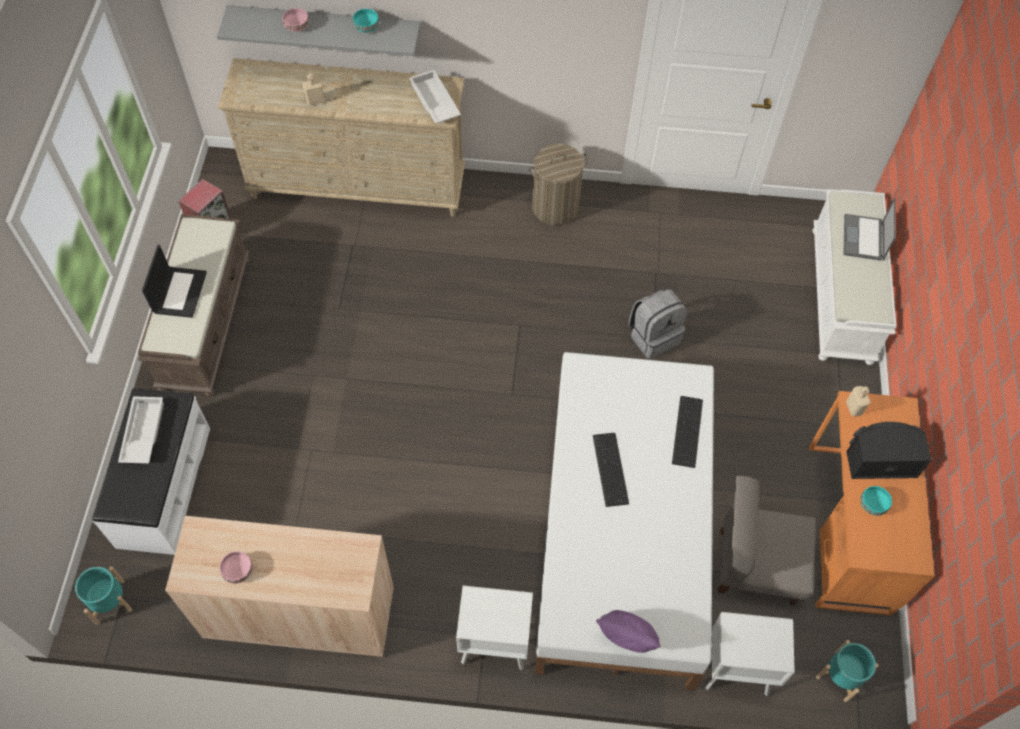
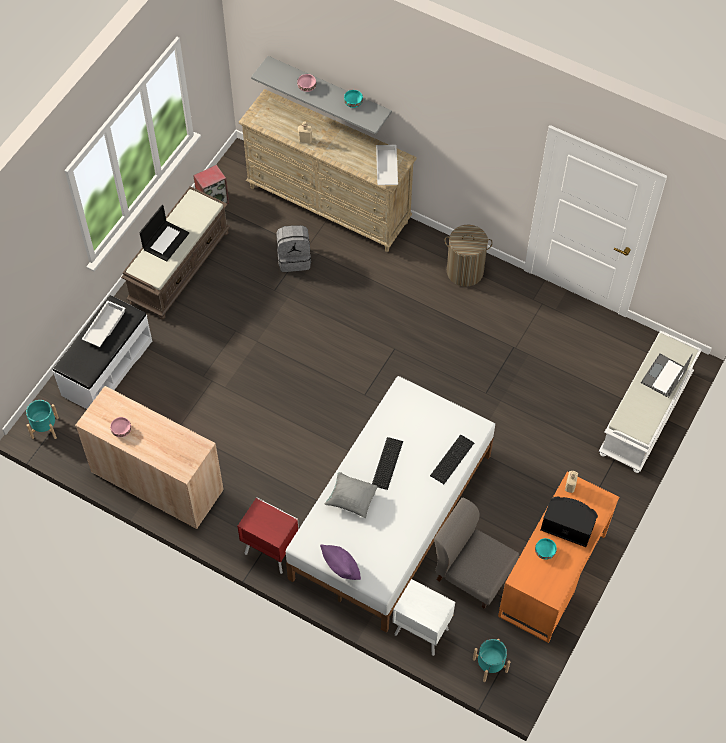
camera: 25 degrees right, 0 degrees up
white nightstand [456,586,533,671] -> red nightstand [237,497,299,574]
grey backpack [628,289,687,359] -> grey backpack moved to [276,225,311,272]
none -> grey pillow [325,472,378,518]

